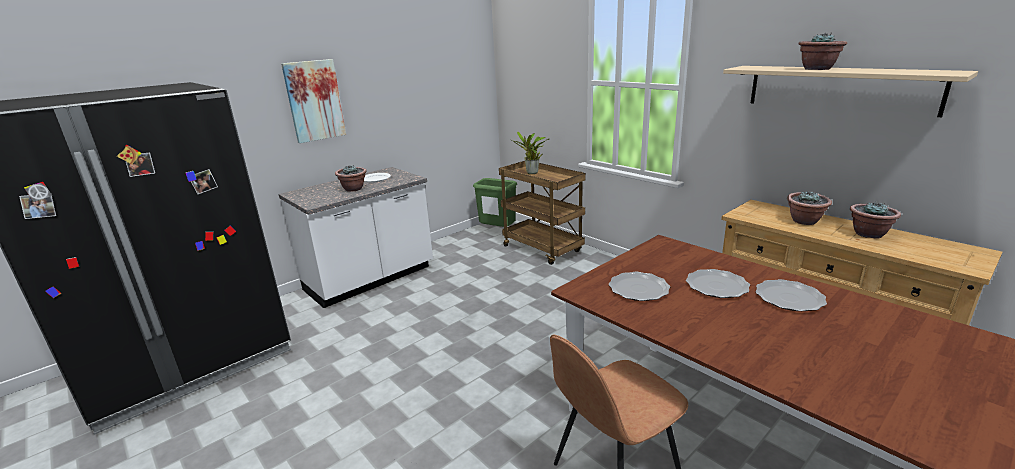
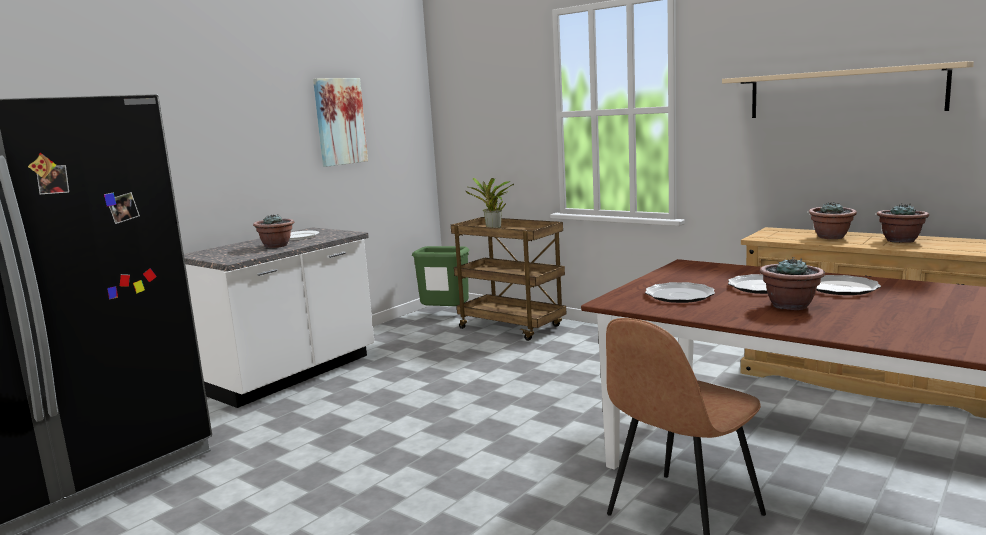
camera: 10 degrees left, 10 degrees down
picture [281,59,346,143] -> picture moved to [313,78,368,167]
potted plant [798,33,847,70] -> potted plant moved to [760,257,825,310]

